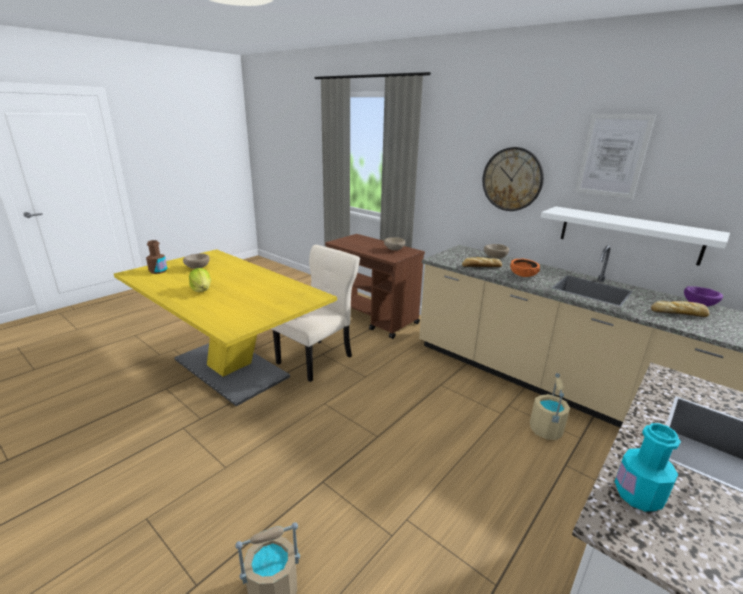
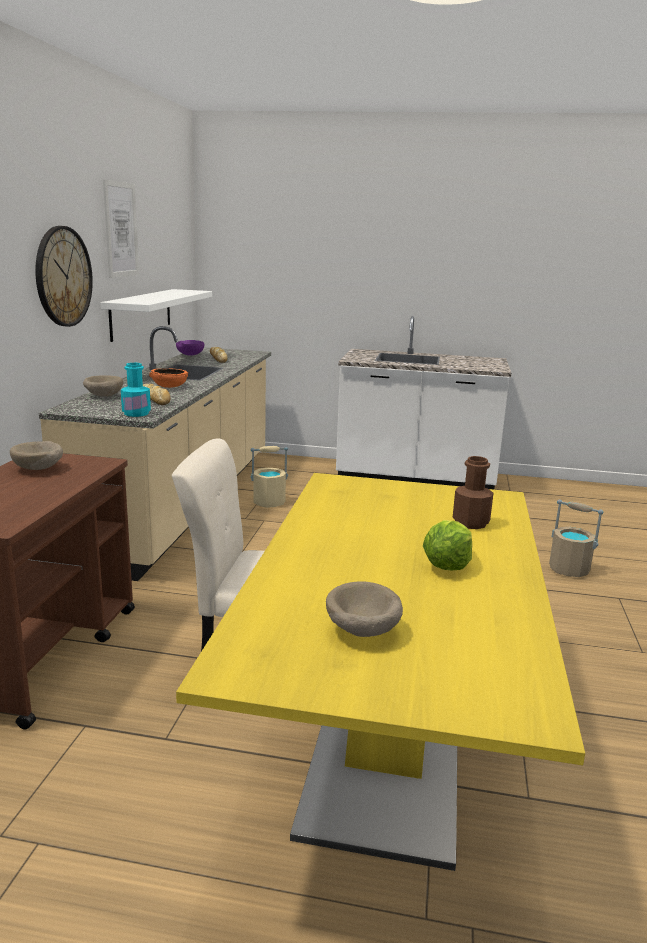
camera: 120 degrees left, 5 degrees down
brown bottle [146,240,167,274] -> brown bottle moved to [453,456,493,529]
turquoise bottle [615,423,681,512] -> turquoise bottle moved to [121,363,151,417]

